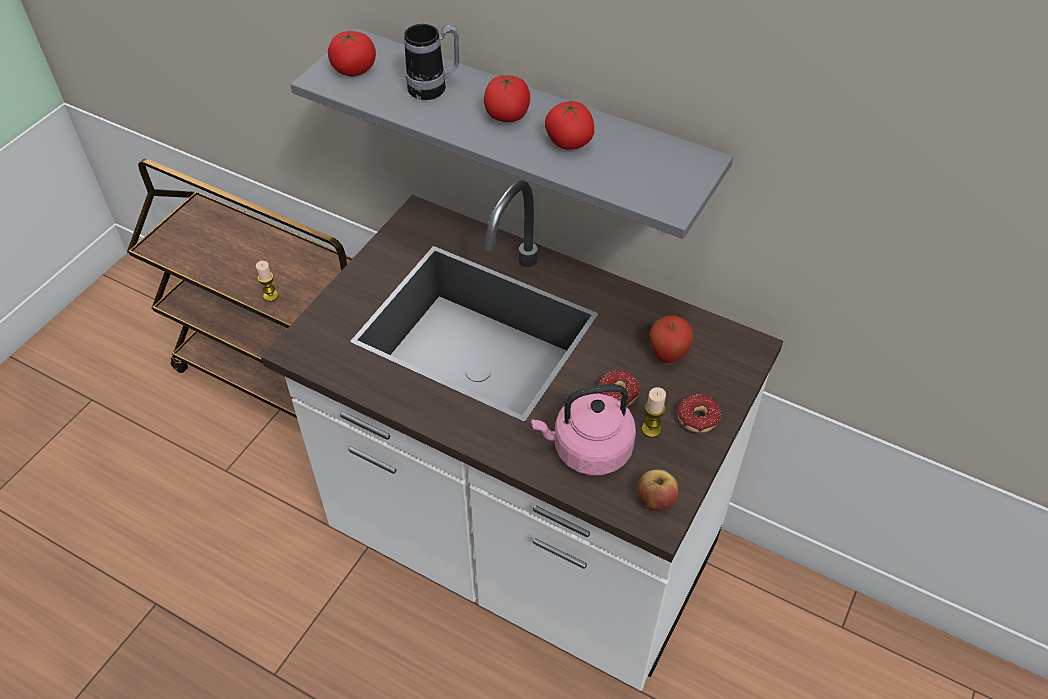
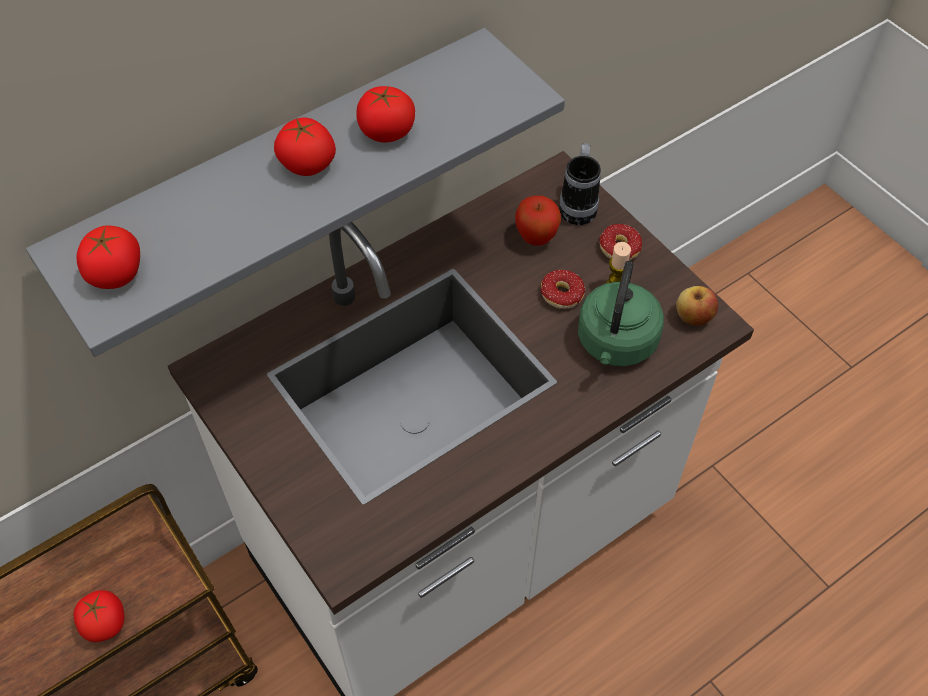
camera: 65 degrees left, 5 degrees up
candle [256,261,278,302] -> tomato [73,590,124,642]
mug [404,24,459,100] -> mug moved to [559,143,601,225]
pink kettle [531,384,636,475] -> green kettle [578,261,664,367]

